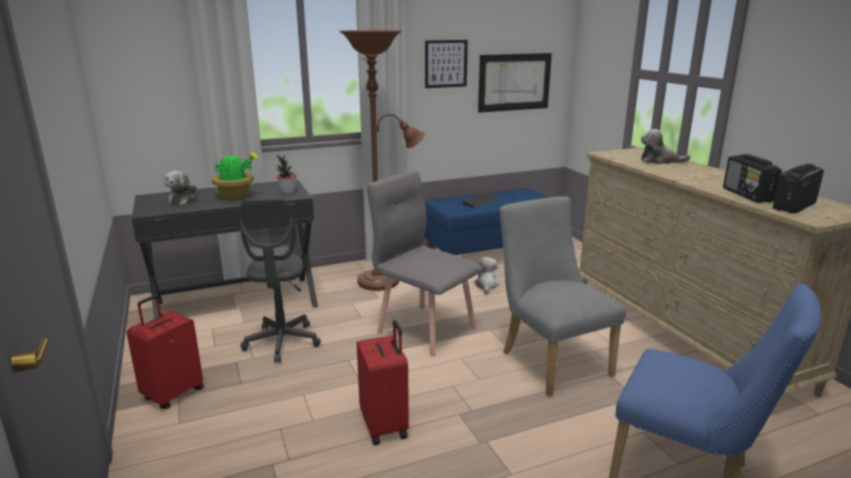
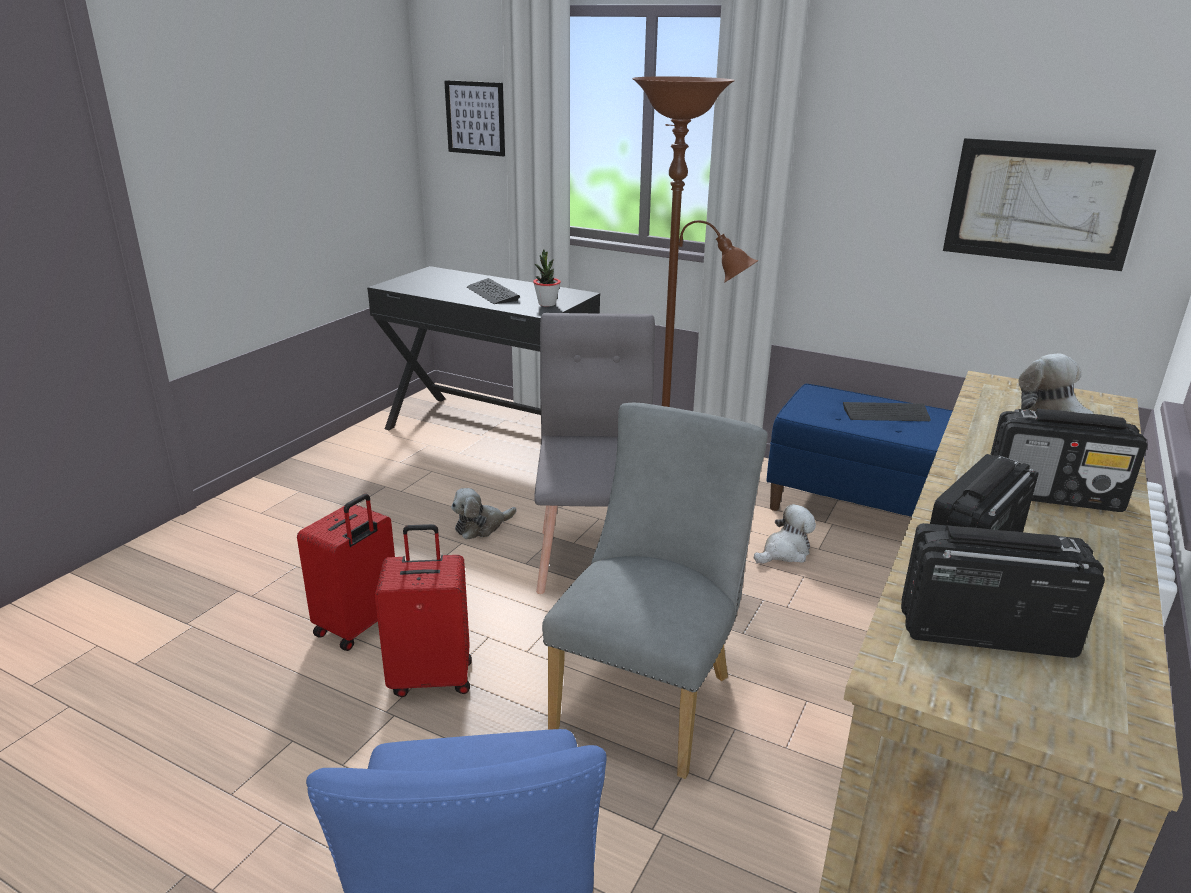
camera: 50 degrees right, 5 degrees up
red suitcase [126,295,204,409] -> red suitcase moved to [375,524,472,697]
plush toy [164,171,197,205] -> plush toy moved to [451,488,517,540]
potted plant [211,151,258,199] -> keyboard [467,278,520,304]
grey office chair [240,198,321,363] -> none
picture [425,40,468,88] -> picture moved to [444,80,505,157]
none -> radio [990,409,1147,512]

